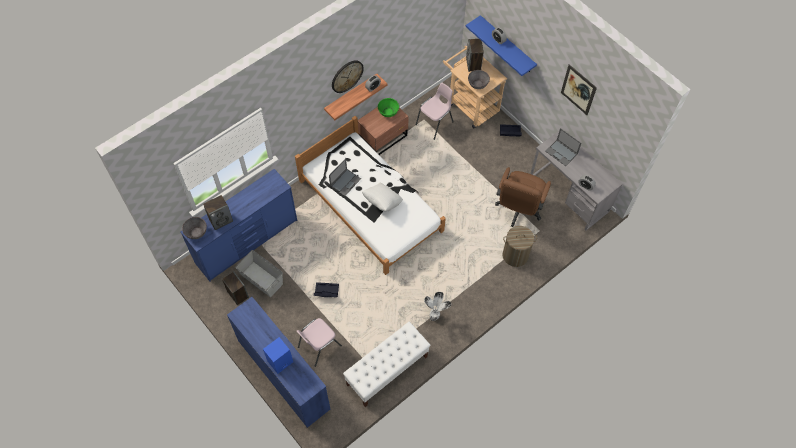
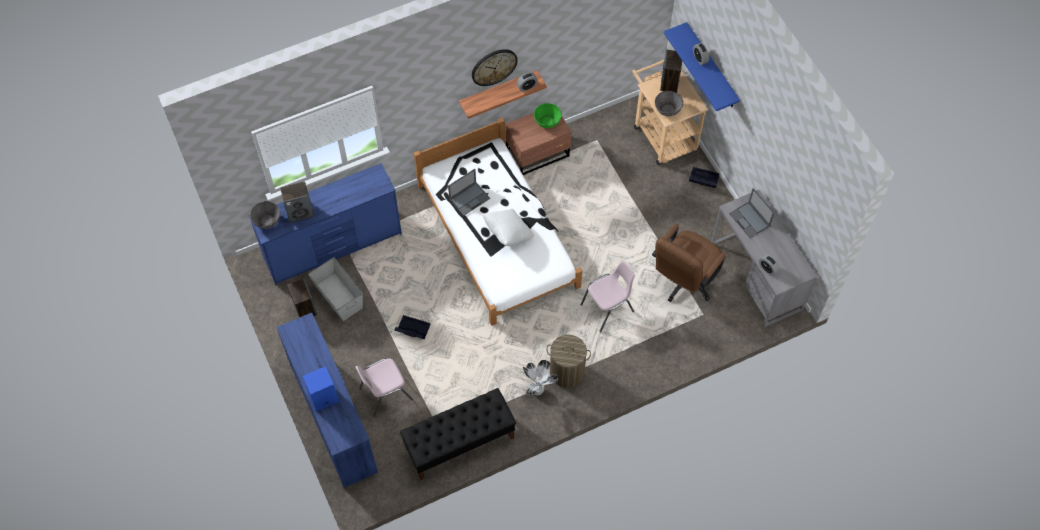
camera: 15 degrees right, 0 degrees up
white bench [343,322,431,407] -> black bench [400,388,516,481]
pink chair [416,83,454,140] -> pink chair moved to [581,261,635,332]
laundry basket [503,226,537,267] -> laundry basket moved to [546,335,591,388]
picture [561,64,597,115] -> none

